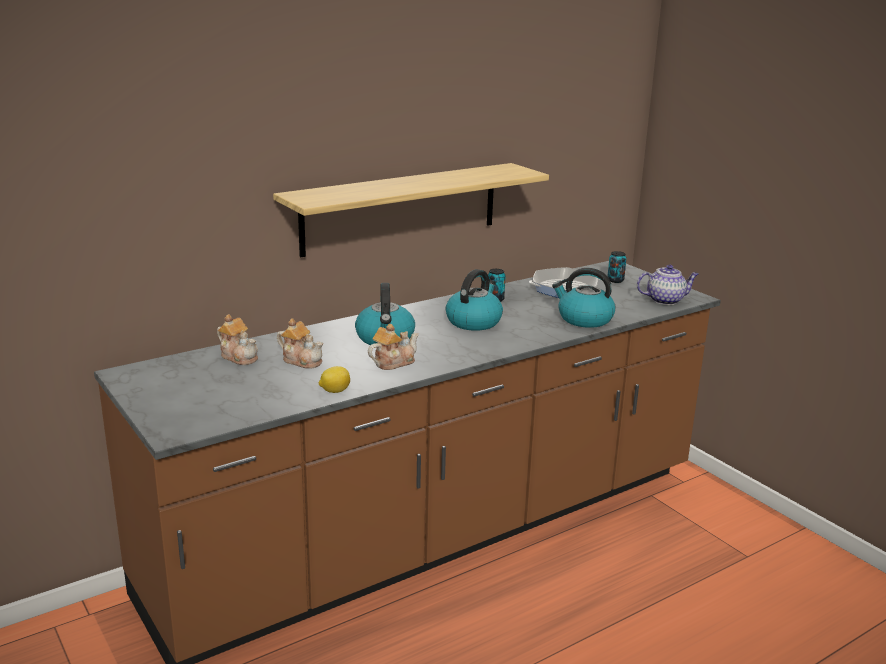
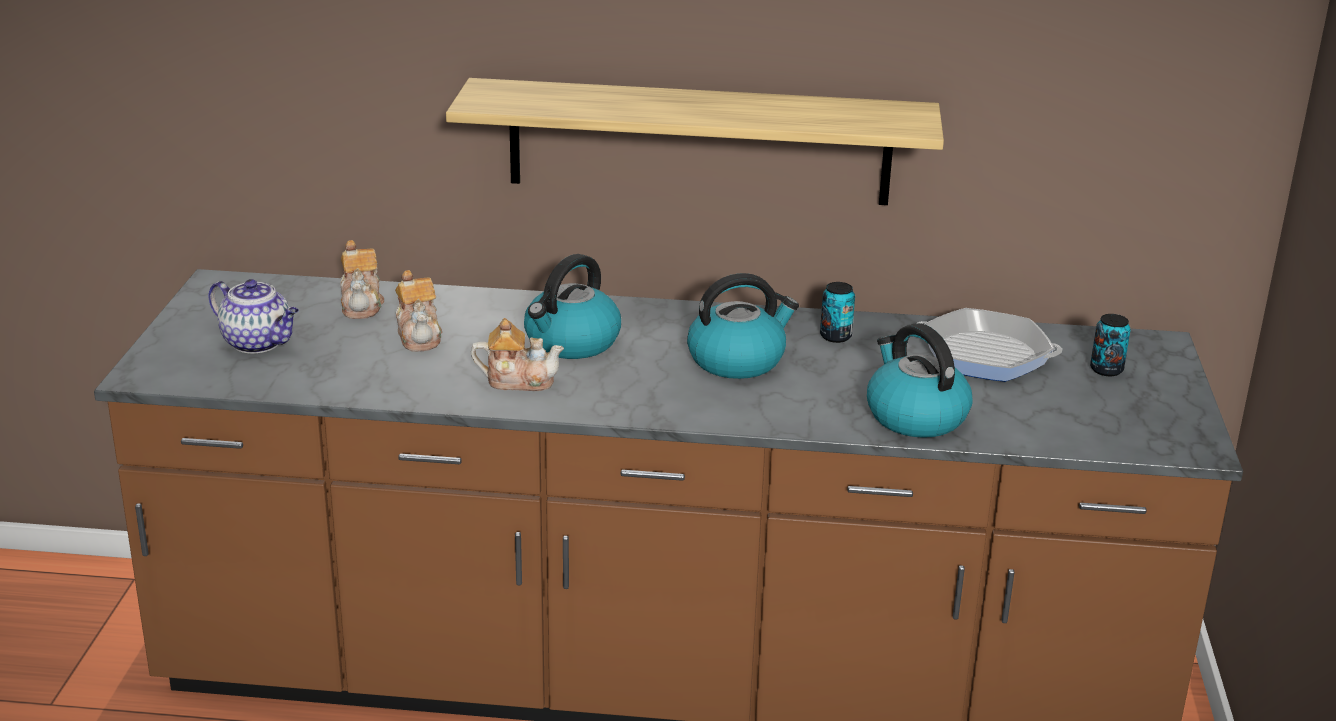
camera: 40 degrees right, 5 degrees up
lemon [319,366,350,393] -> none
teapot [637,265,699,305] -> teapot moved to [208,279,299,354]

